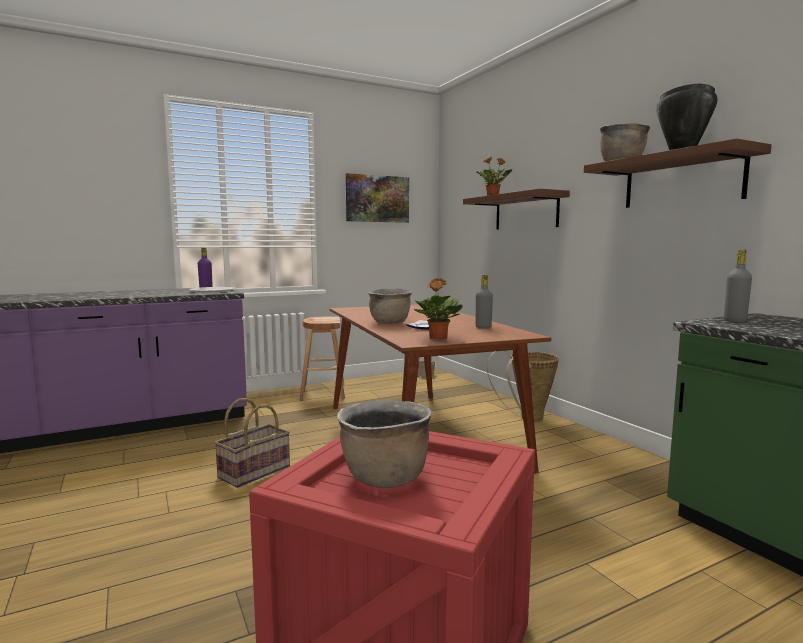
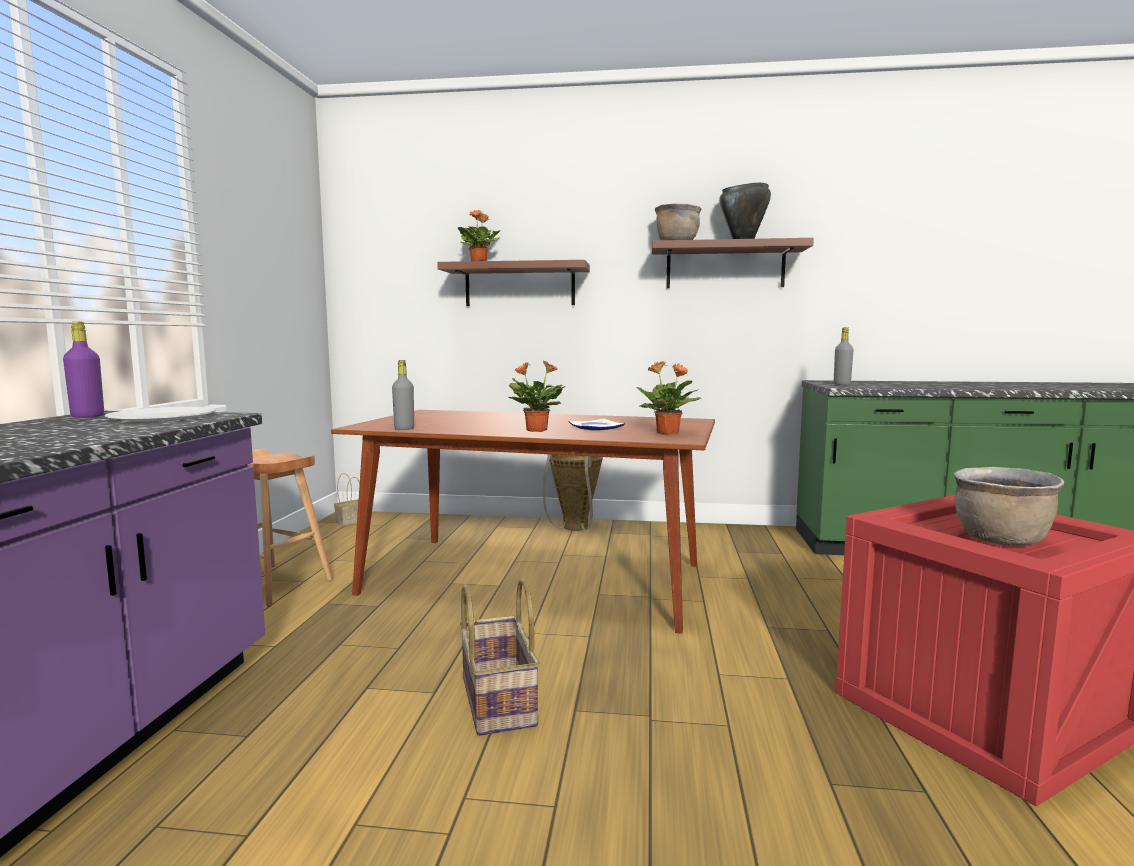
camera: 55 degrees left, 0 degrees up
picture [346,173,409,223] -> none
brown cooking pot [368,288,412,324] -> potted plant [509,361,566,432]
grey bottle [476,275,493,328] -> grey bottle moved to [392,360,414,430]

